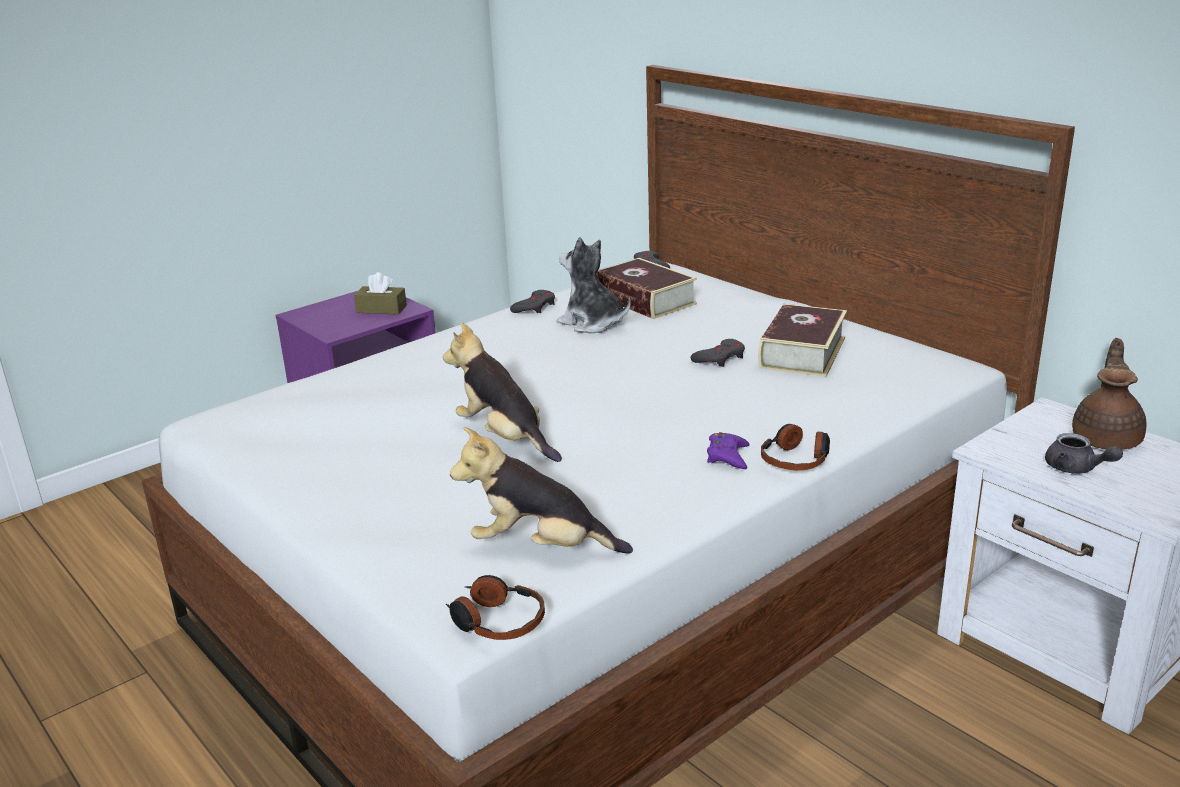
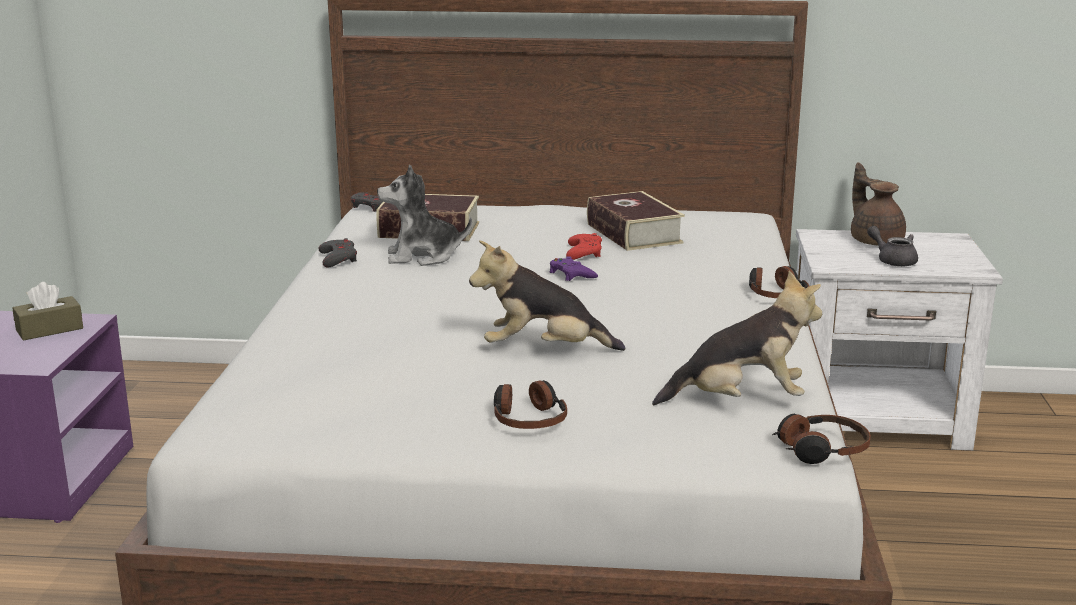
camera: 45 degrees left, 5 degrees down
plush toy [450,427,633,554] -> plush toy turned 150 degrees counterclockwise [652,271,822,405]
grey game controller [691,339,745,367] -> red game controller [566,233,602,260]
purple game controller [707,432,750,469] -> purple game controller moved to [550,256,598,281]
grey teapot [1045,433,1123,474] -> grey teapot turned 135 degrees counterclockwise [867,226,918,267]
none -> headphones [494,380,567,429]

